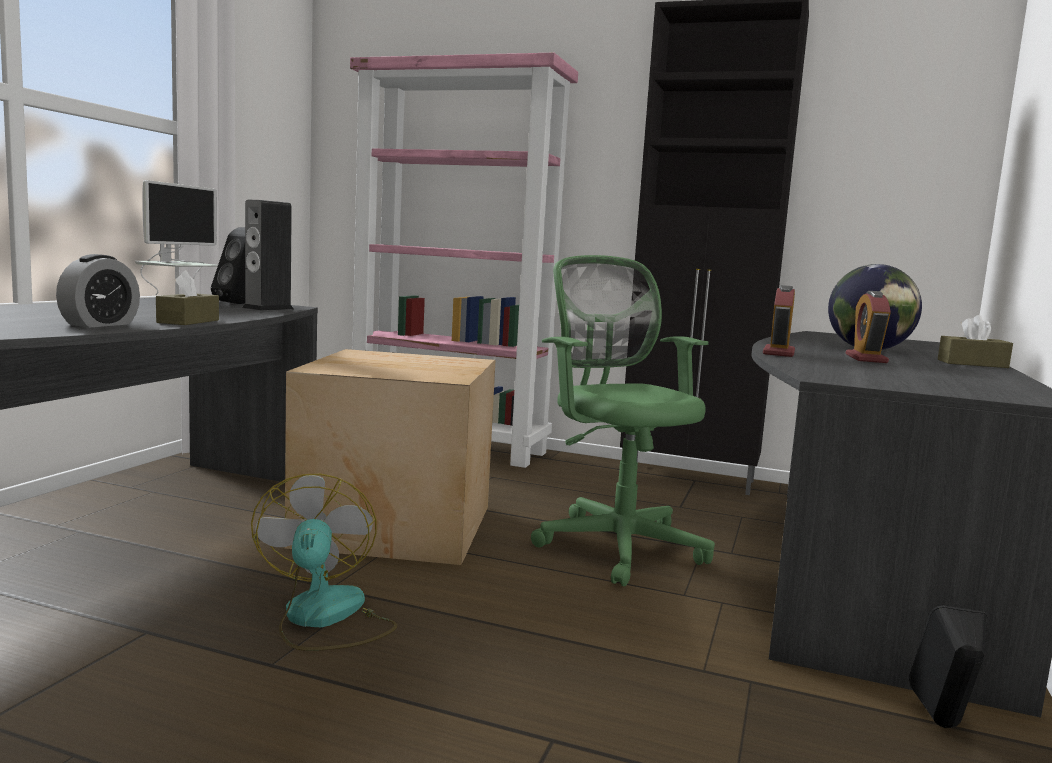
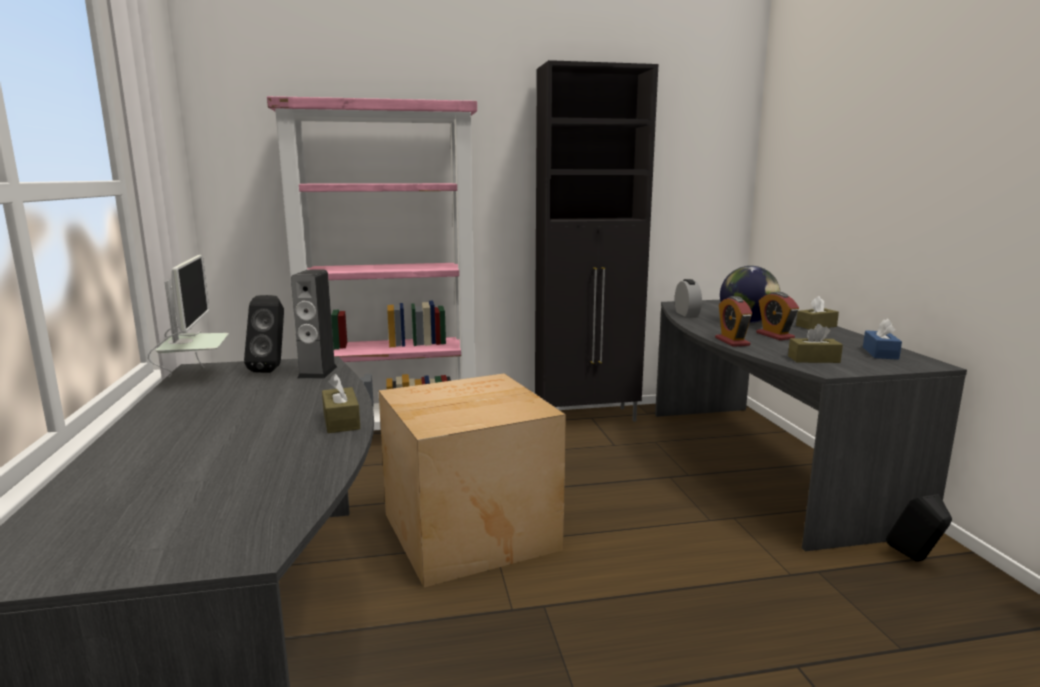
camera: 30 degrees left, 5 degrees up
alarm clock [56,254,140,327] -> alarm clock moved to [675,279,702,317]
fan [251,474,397,651] -> none
green office chair [531,255,715,586] -> none
none -> brown tissue box [788,324,843,363]
none -> blue tissue box [863,318,902,360]

